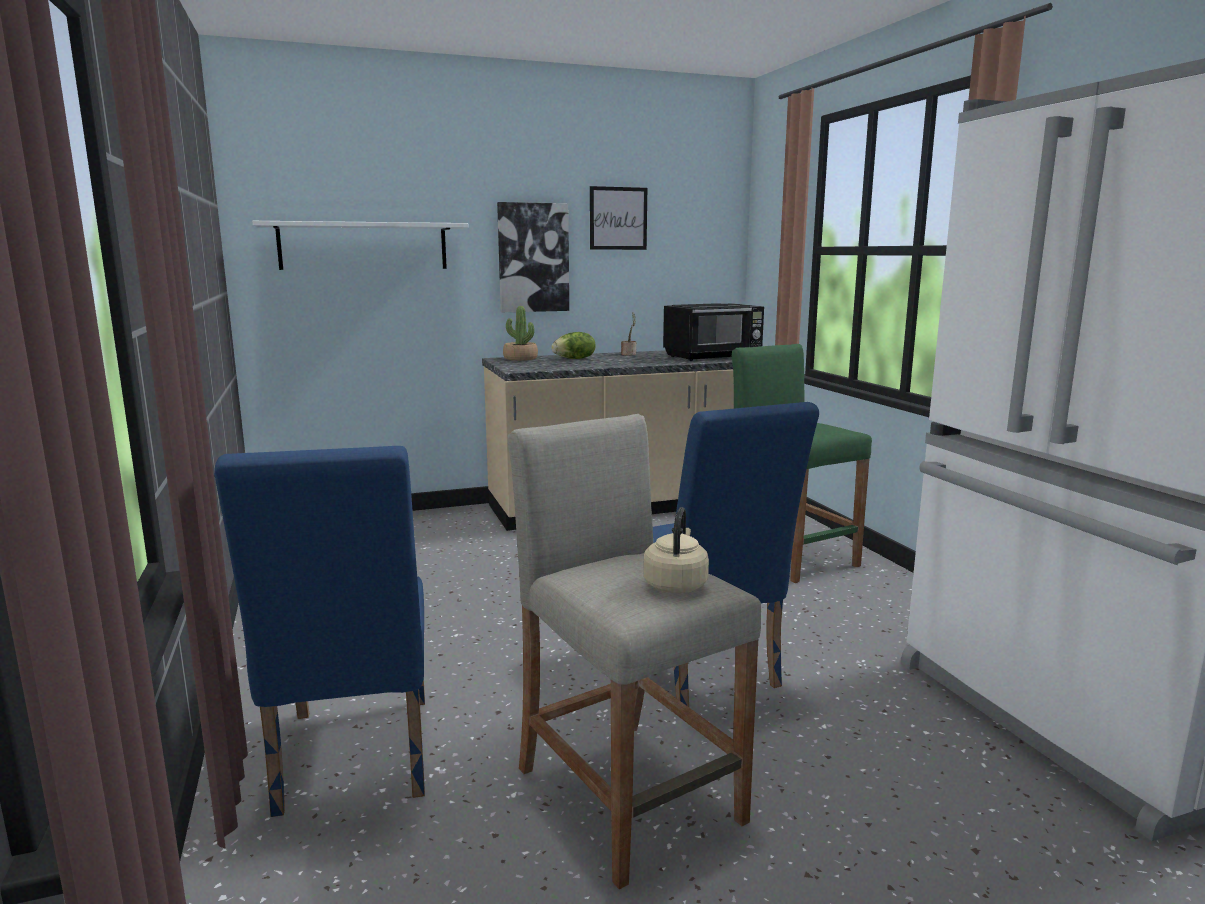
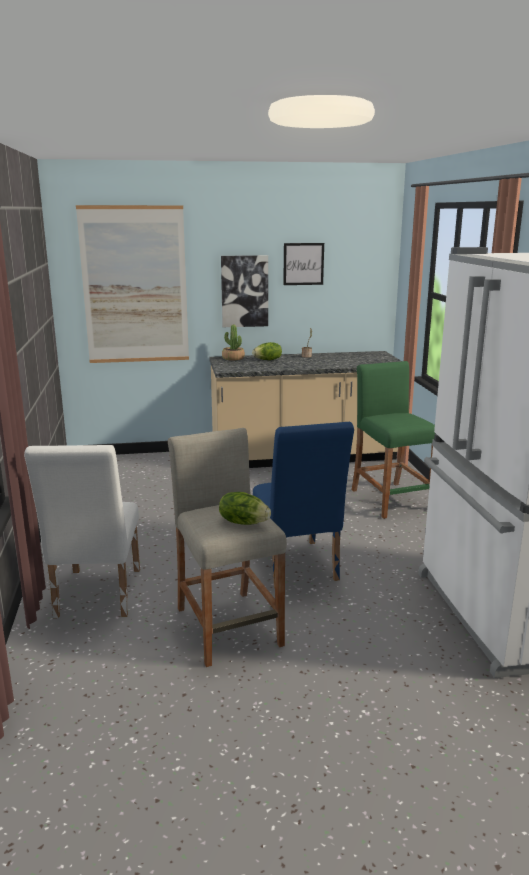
camera: 10 degrees right, 5 degrees up
blue chair [214,446,425,817] -> white chair [24,445,140,618]
white shelf [253,221,469,270] -> picture [76,205,189,363]
beige kettle [644,507,709,593] -> lettuce [219,492,271,525]
black microwave [663,303,764,361] -> none

